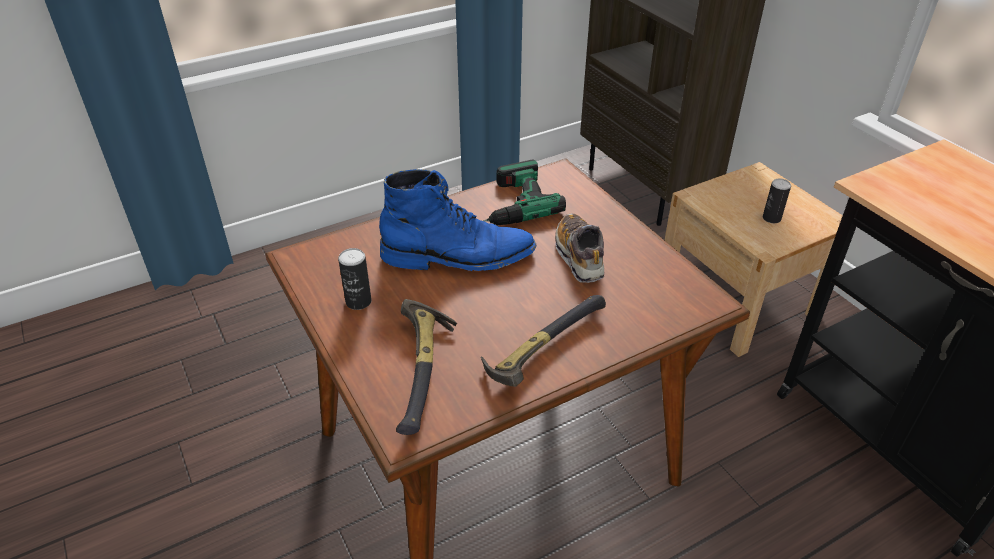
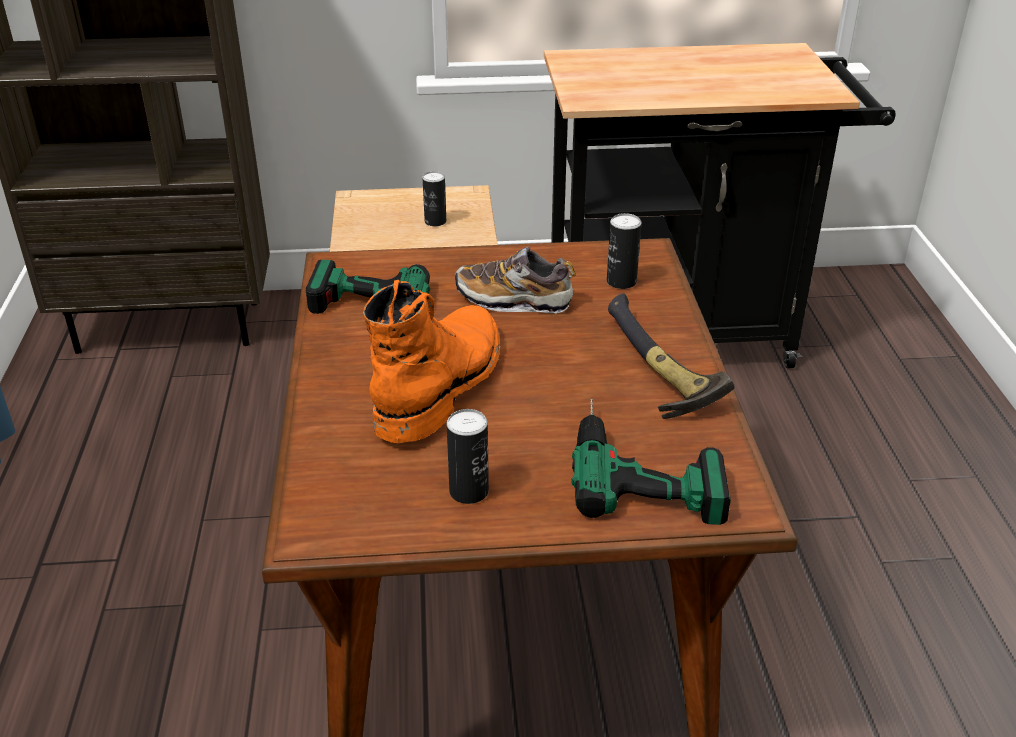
camera: 65 degrees left, 5 degrees down
blue boot [379,169,536,271] -> orange boot [363,280,500,443]
hammer [396,299,457,435] -> power drill [571,399,731,525]
none -> can [607,213,641,289]

